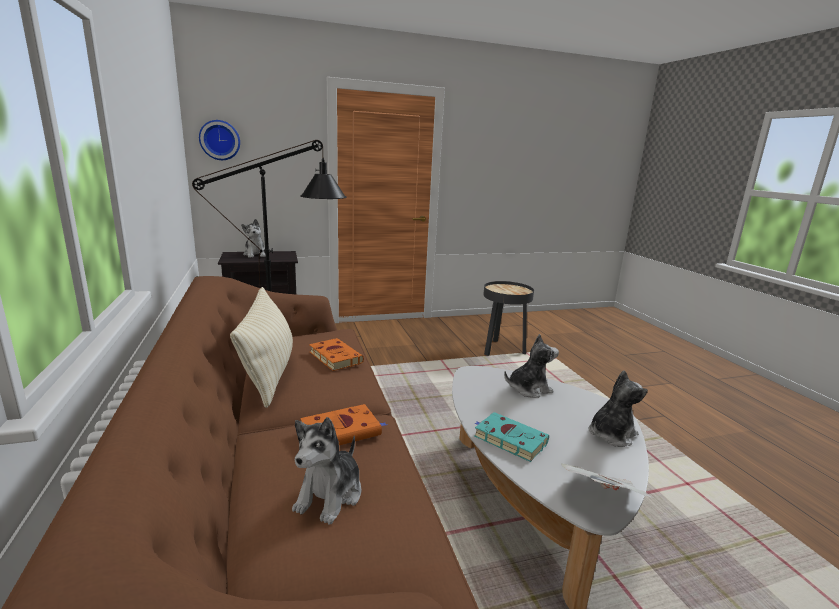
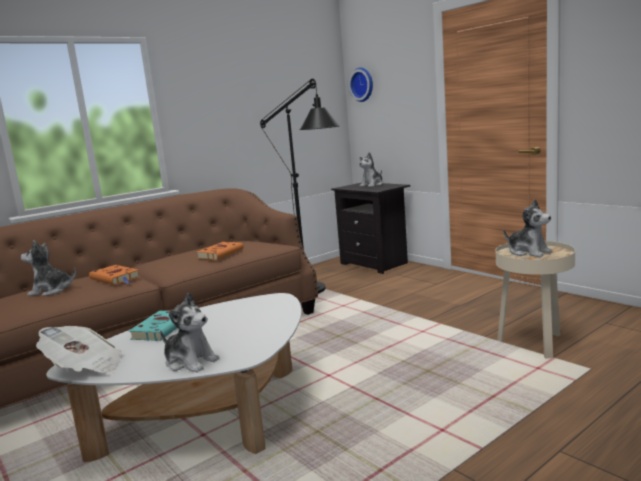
camera: 70 degrees right, 5 degrees down
beige pillow [230,287,293,408] -> none
black side table [483,281,534,356] -> beige side table [496,241,575,359]
plush toy [504,334,559,398] -> plush toy moved to [503,199,552,257]

